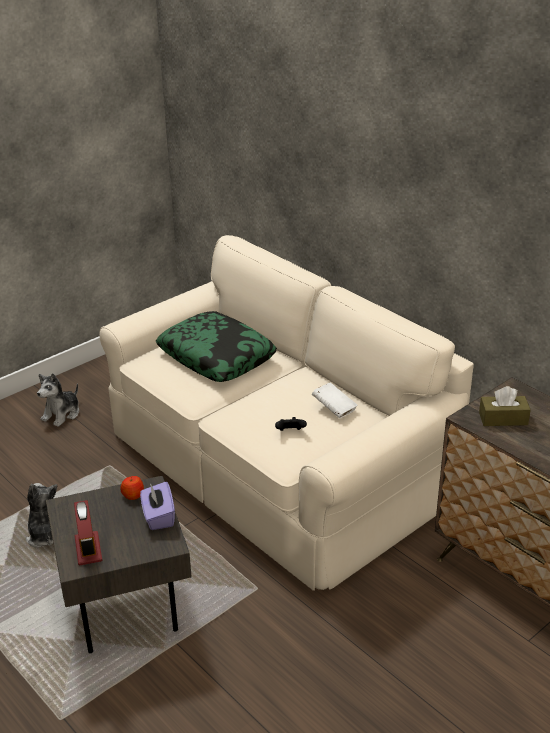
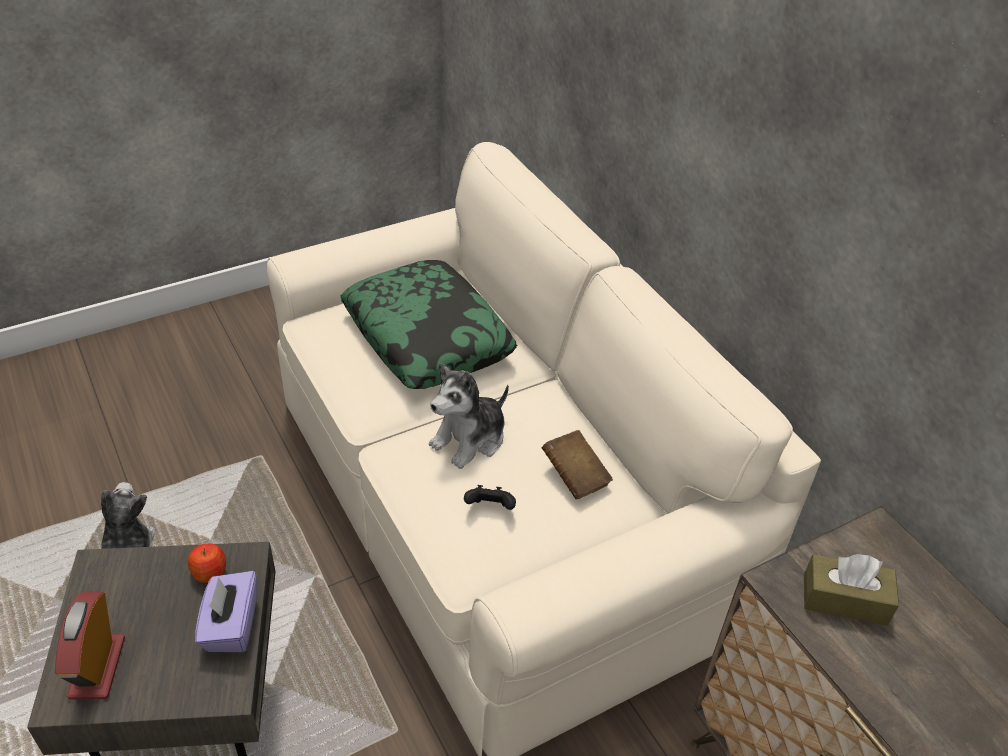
camera: 10 degrees right, 10 degrees up
plush toy [37,373,79,427] -> plush toy moved to [429,363,509,469]
white book [312,382,358,418] -> brown book [542,430,613,499]

